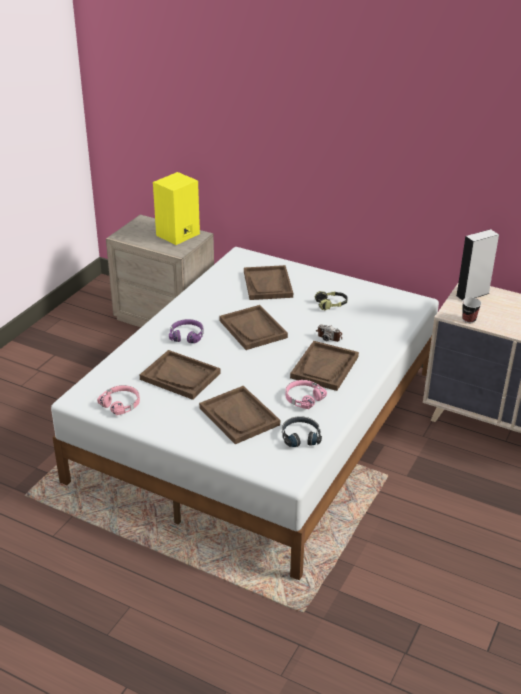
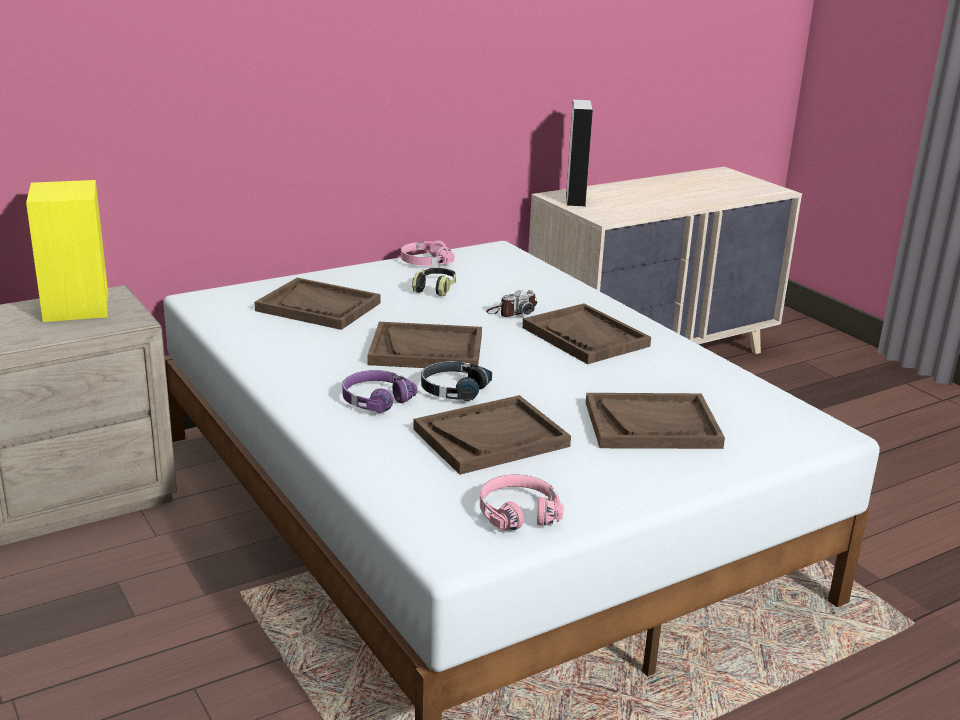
camera: 60 degrees left, 10 degrees down
black headphones [282,416,322,447] -> black headphones moved to [421,361,492,401]
pink headphones [285,380,327,409] -> pink headphones moved to [401,240,455,266]
cup [462,297,481,323] -> none

